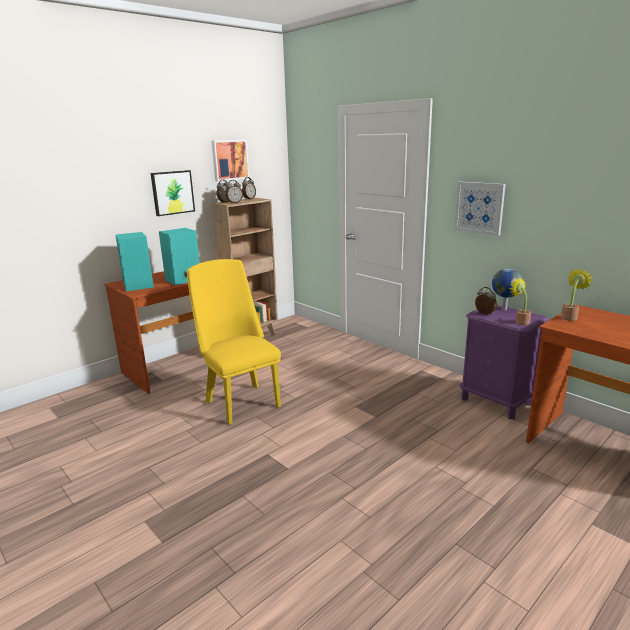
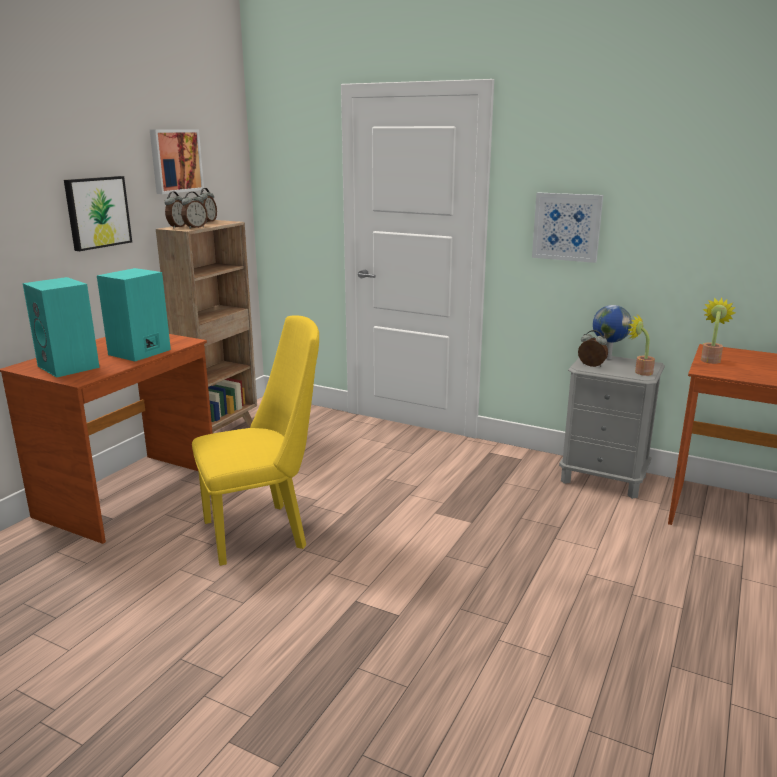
camera: 20 degrees left, 0 degrees up
yellow chair [187,259,281,425] -> yellow chair turned 120 degrees clockwise [192,315,319,566]
purple nightstand [460,305,548,419] -> grey nightstand [559,356,665,499]

